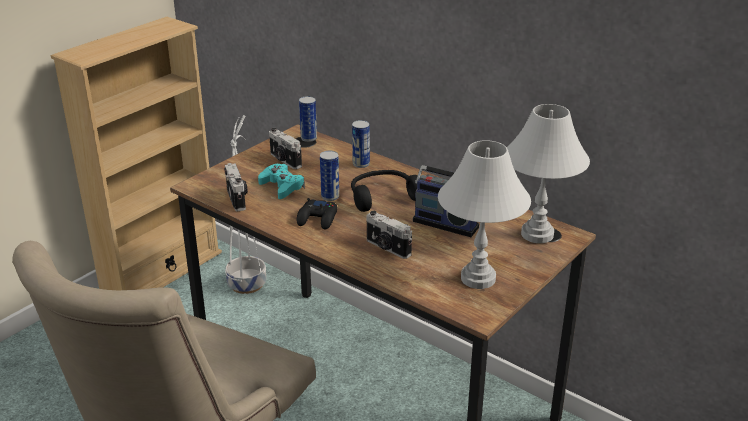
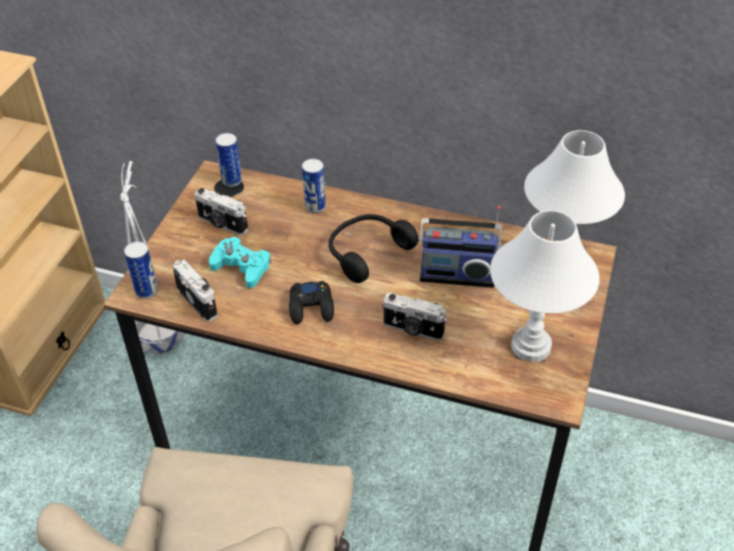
camera: 20 degrees left, 15 degrees up
can [320,151,339,201] -> can moved to [124,241,158,299]

